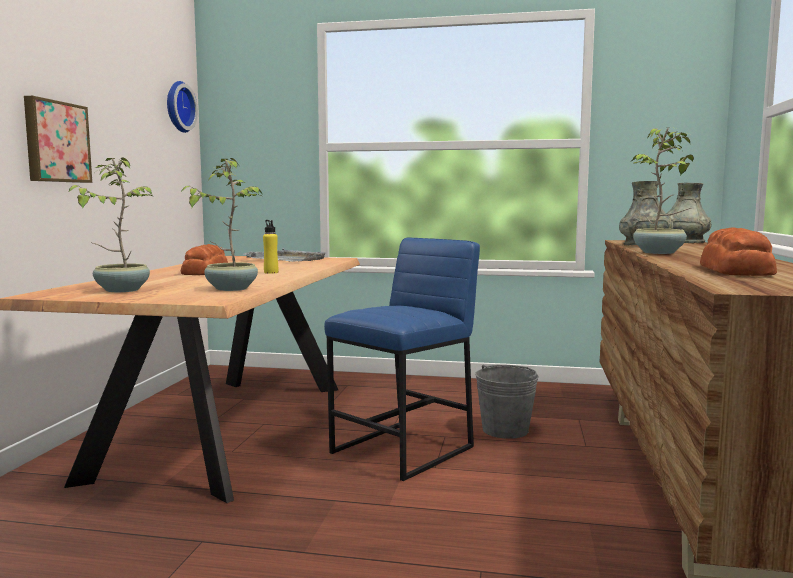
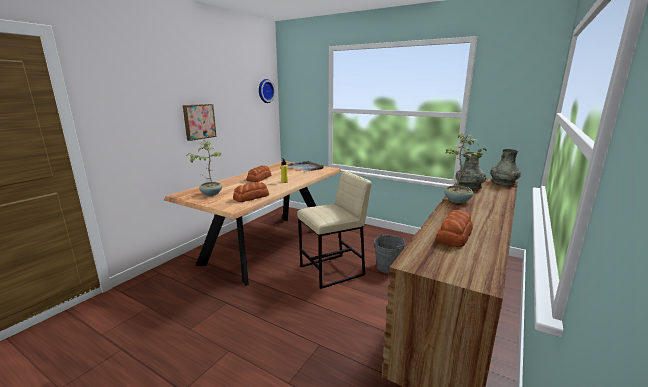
camera: 20 degrees right, 10 degrees up
potted plant [180,158,264,291] -> bread [233,182,269,202]
blue chair [324,238,480,481] -> beige chair [297,171,372,289]

